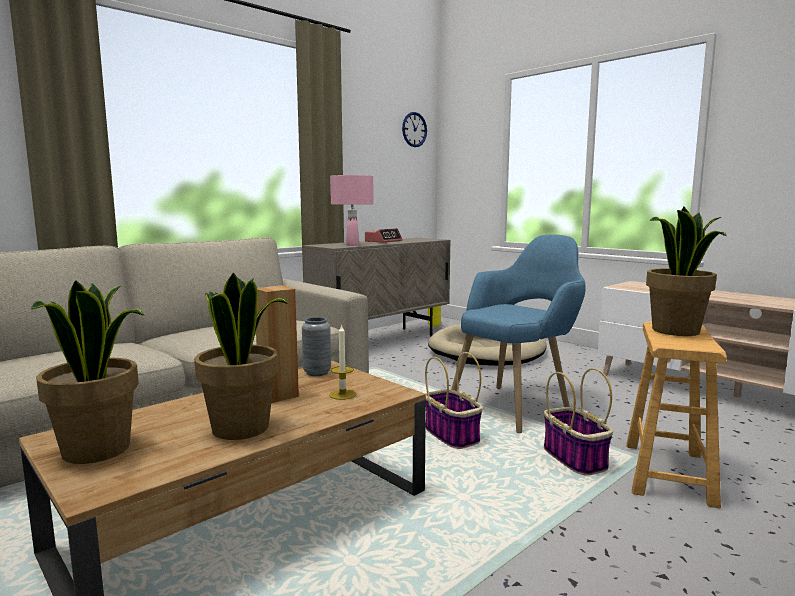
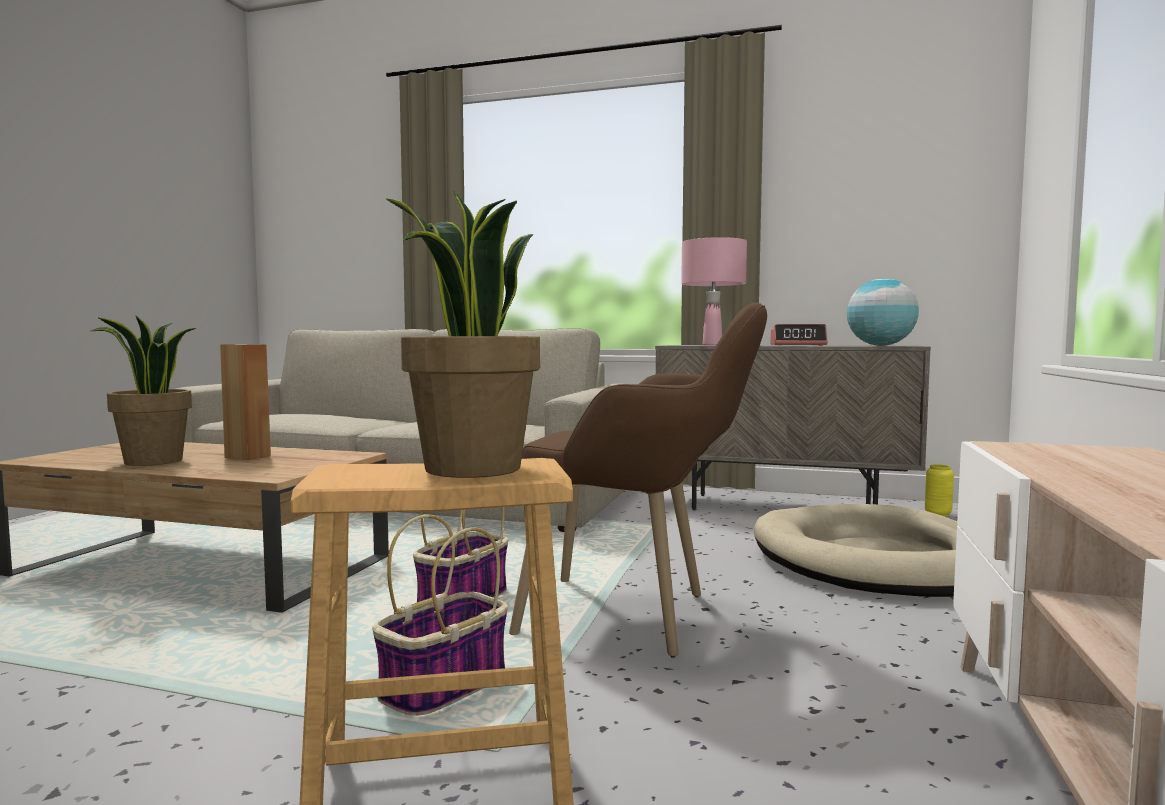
camera: 60 degrees right, 5 degrees down
potted plant [31,280,144,464] -> none
grey vase [302,317,331,376] -> none
candle [329,324,356,400] -> none
wall clock [402,112,427,147] -> none
blue armchair [451,234,586,433] -> brown armchair [509,303,767,658]
none -> globe [847,278,919,346]

